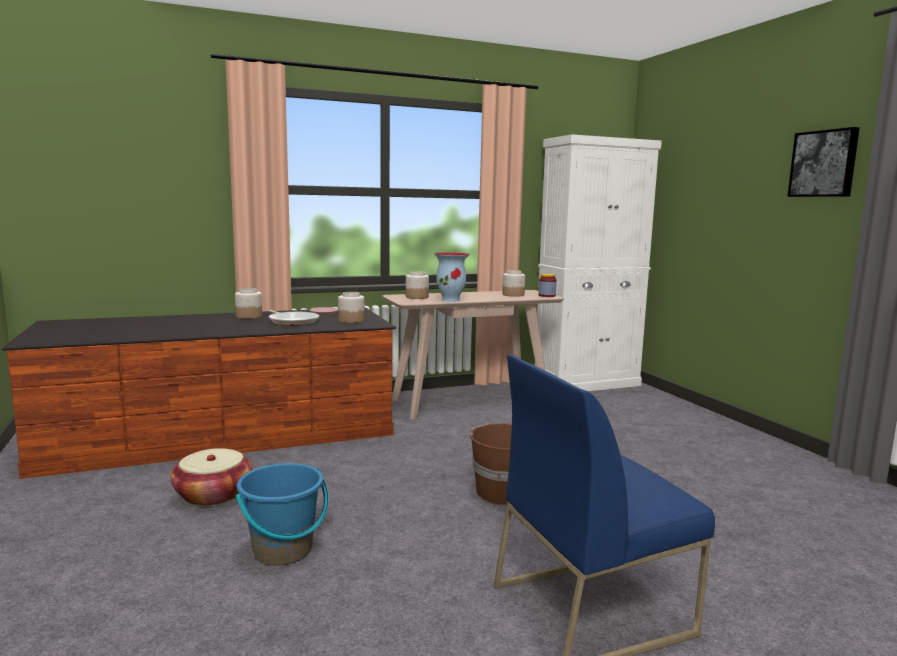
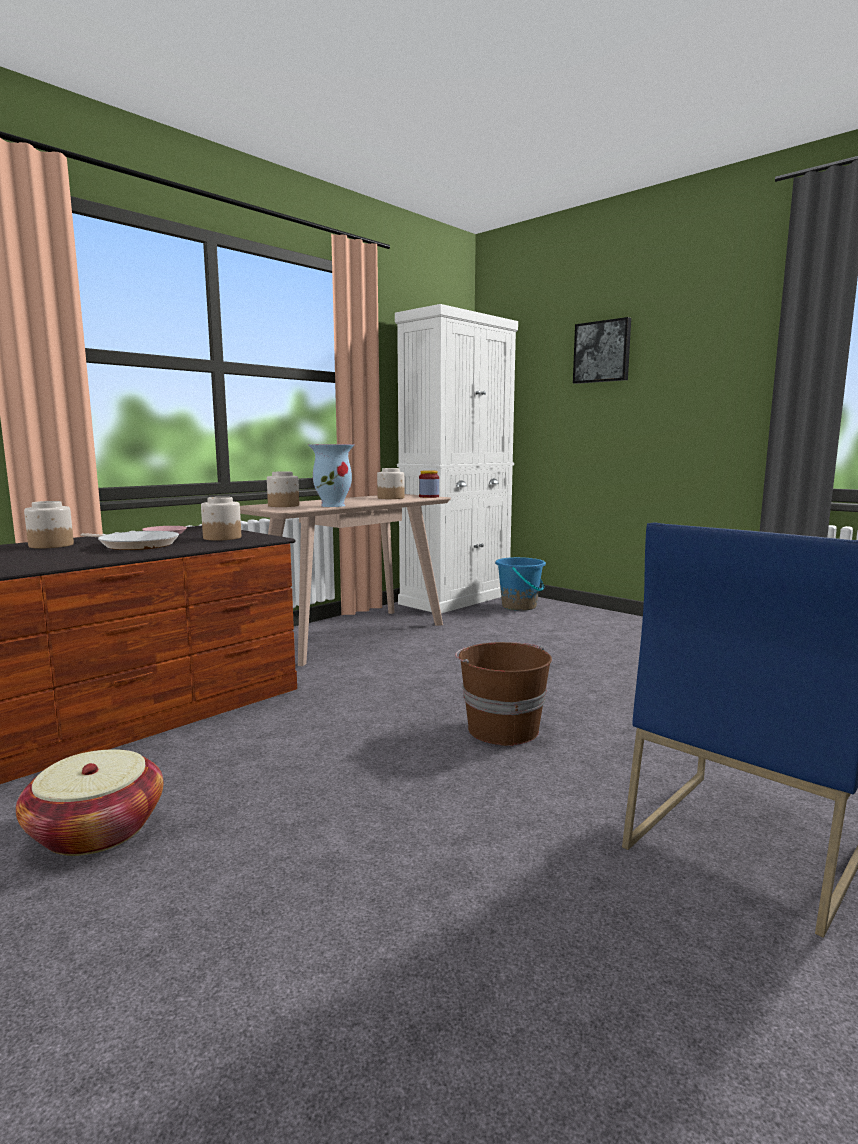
camera: 25 degrees left, 0 degrees up
blue bucket [236,463,329,566] -> blue bucket moved to [495,557,546,611]
picture [787,127,860,197] -> picture moved to [573,317,631,384]

